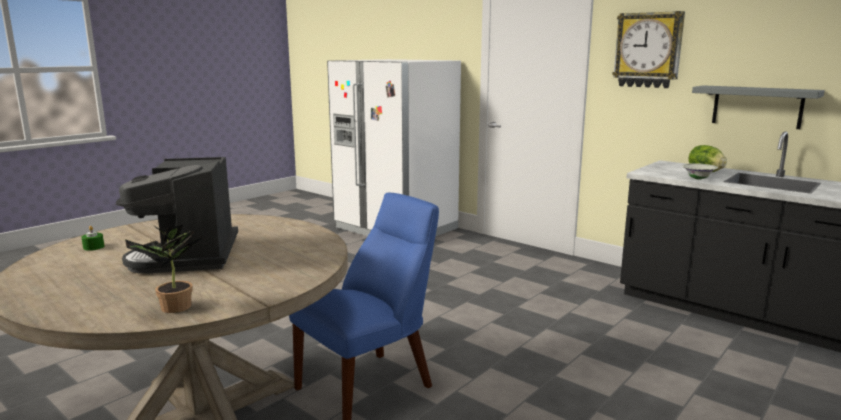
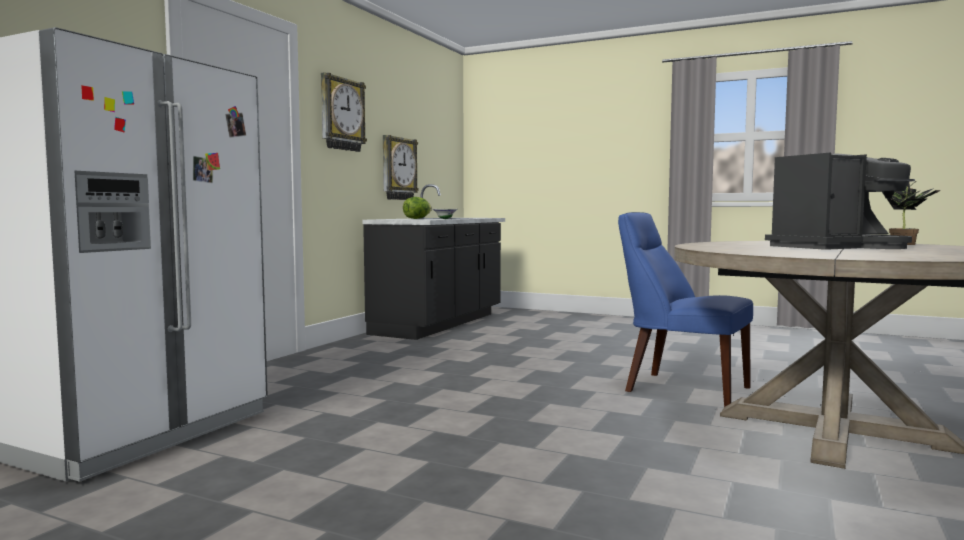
camera: 105 degrees left, 10 degrees down
green candle [81,226,104,251] -> none
grey shelf [692,85,825,129] -> wall clock [383,135,419,200]

